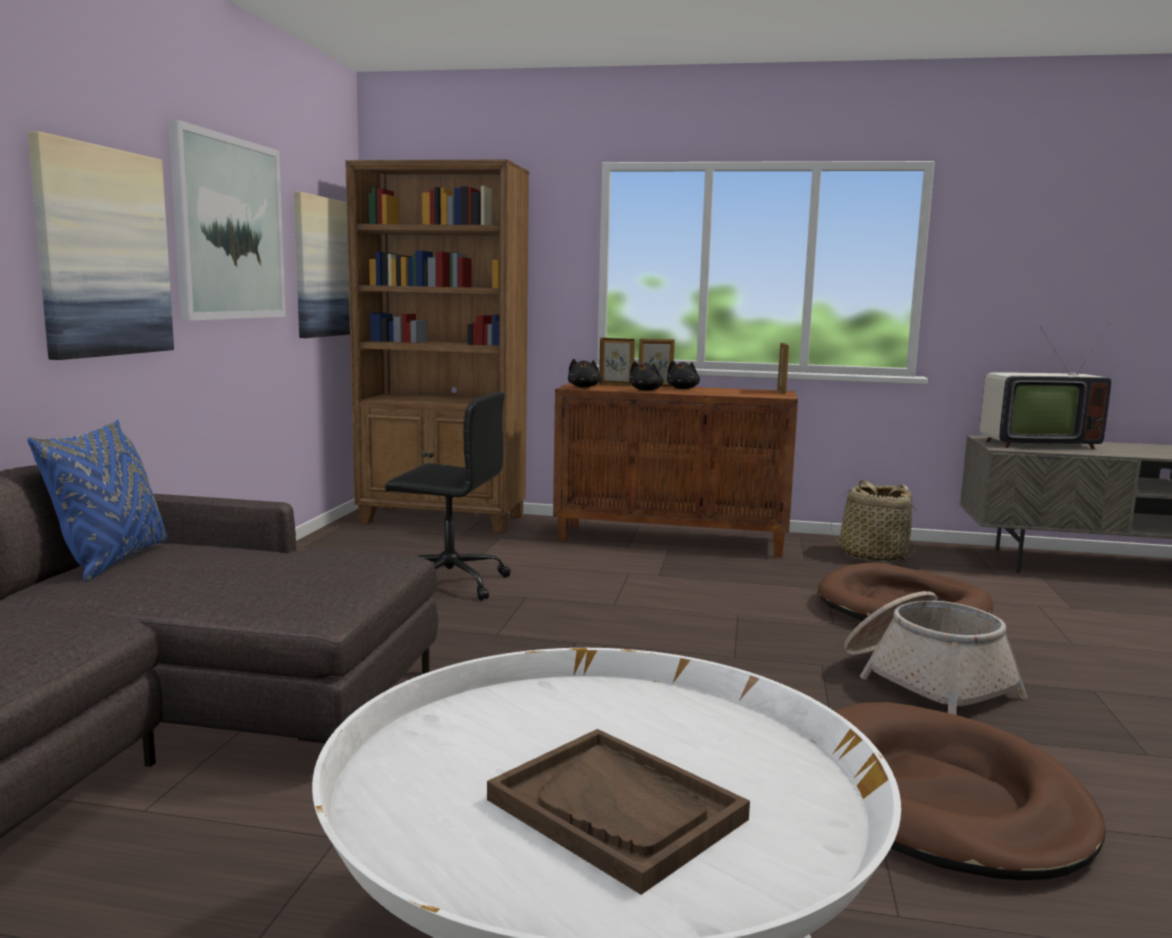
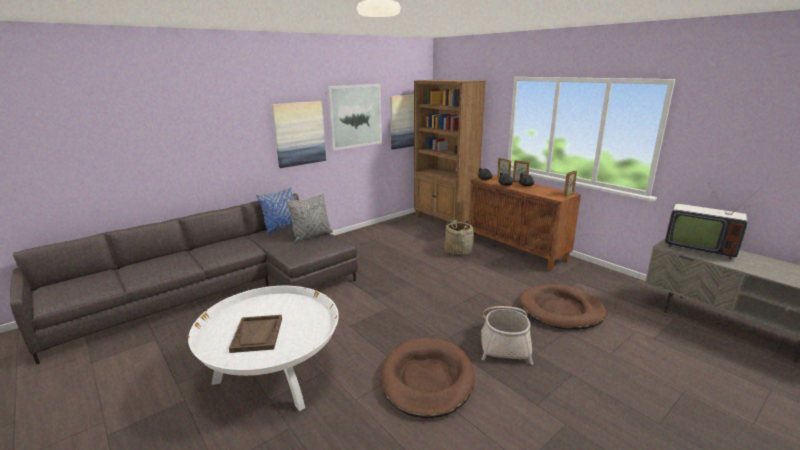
camera: 40 degrees right, 10 degrees up
black office chair [385,392,511,601] -> none
basket [831,480,917,562] -> basket moved to [444,220,474,257]
none -> grey pillow [286,193,333,243]

